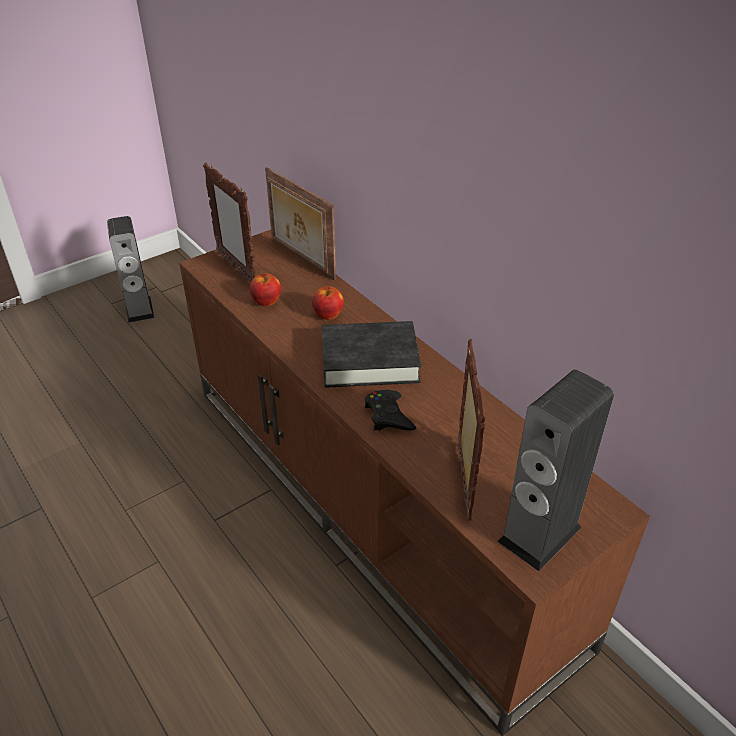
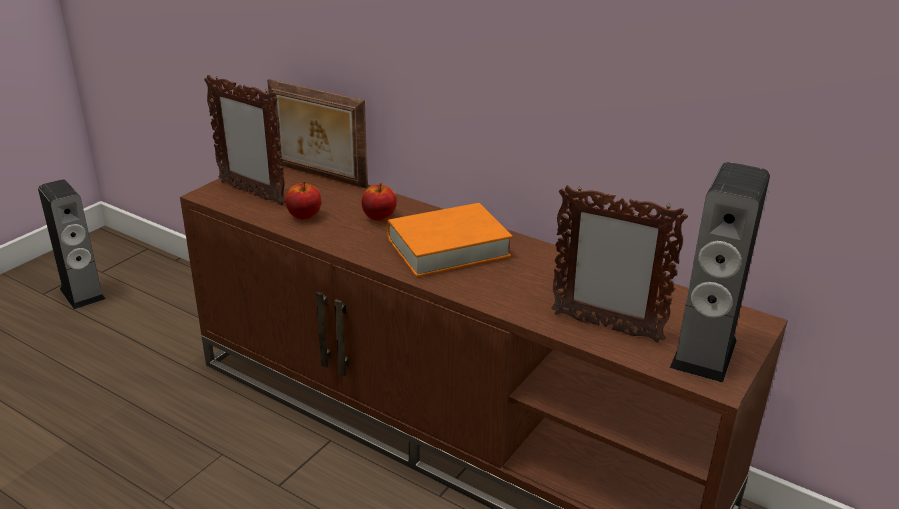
camera: 20 degrees left, 10 degrees down
black book [322,321,421,388] -> orange book [387,203,512,277]
black game controller [365,390,416,431] -> none
picture frame [458,339,485,521] -> picture frame turned 135 degrees clockwise [551,185,688,343]

